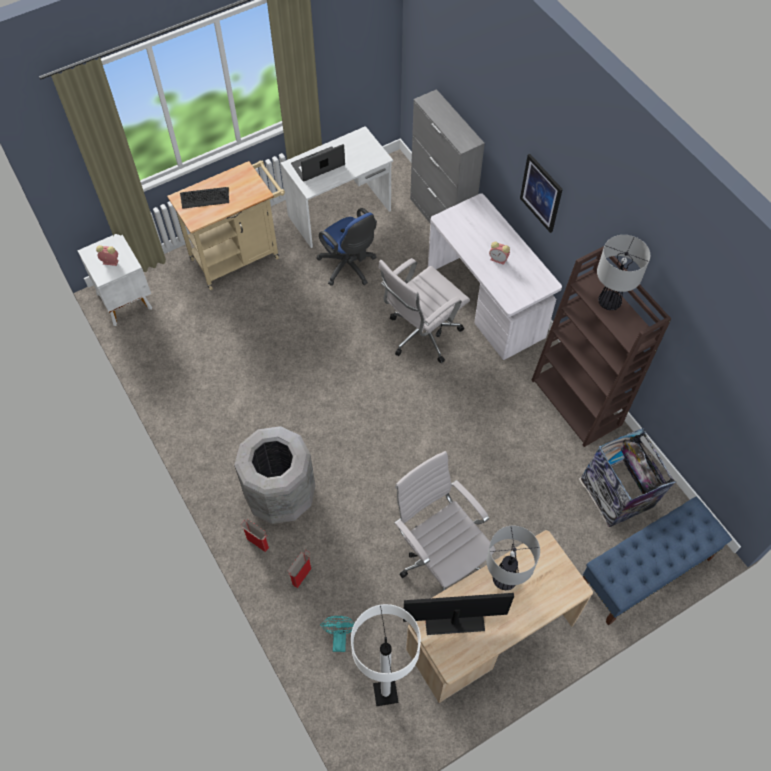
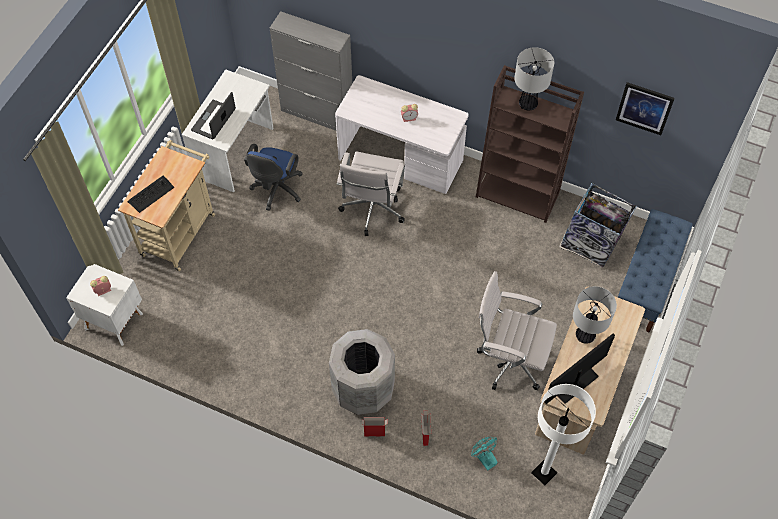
camera: 35 degrees left, 0 degrees up
blue office chair [317,208,377,286] -> blue office chair turned 90 degrees clockwise [244,144,303,211]
picture [520,154,563,233] -> picture moved to [616,82,675,135]

